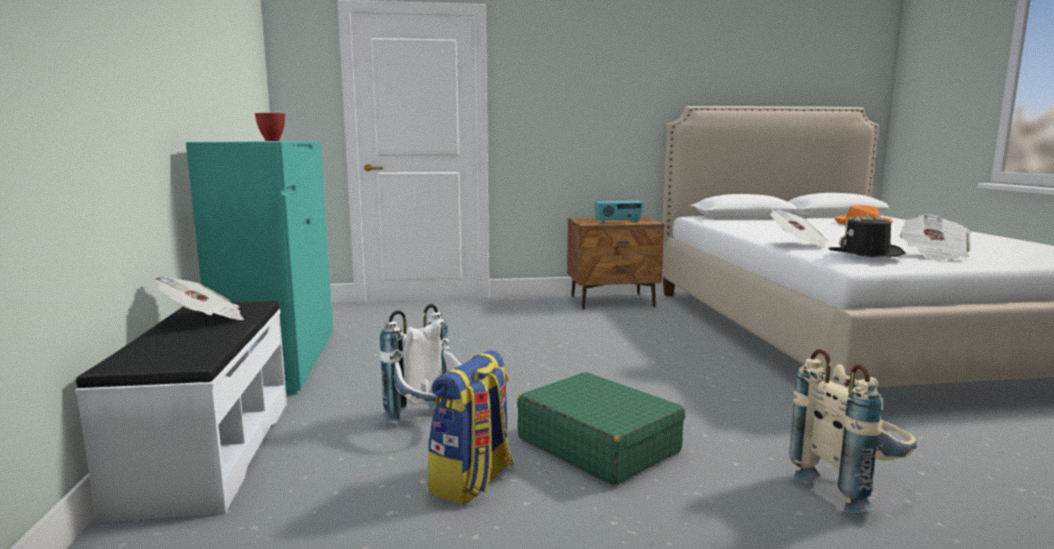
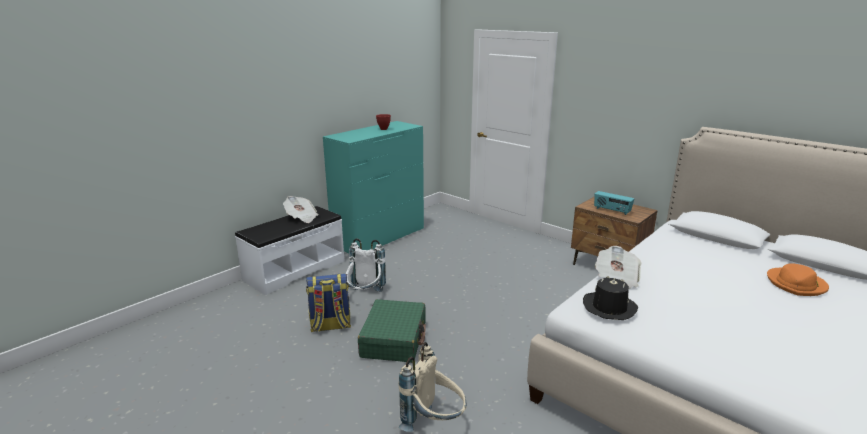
camera: 50 degrees right, 10 degrees up
newspaper [900,214,971,261] -> none

